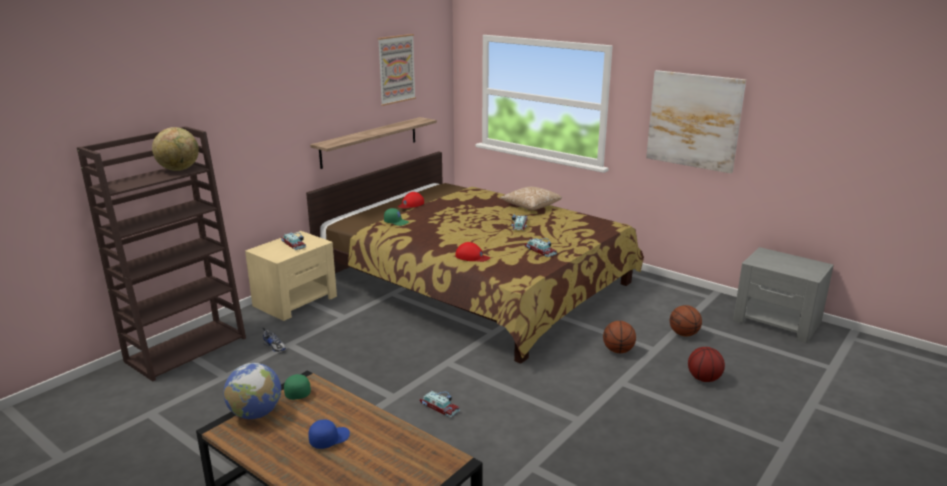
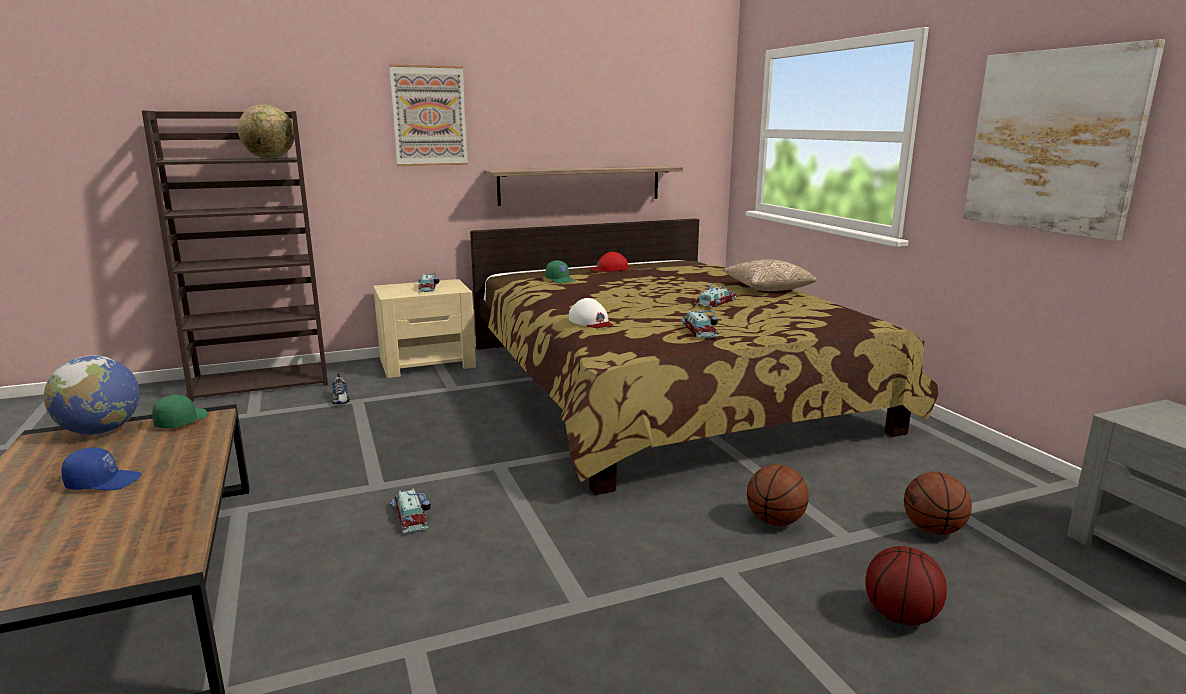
camera: 30 degrees right, 5 degrees down
picture [378,34,416,106] -> picture moved to [389,64,468,166]
red cap [455,242,490,262] -> white cap [569,298,613,328]

